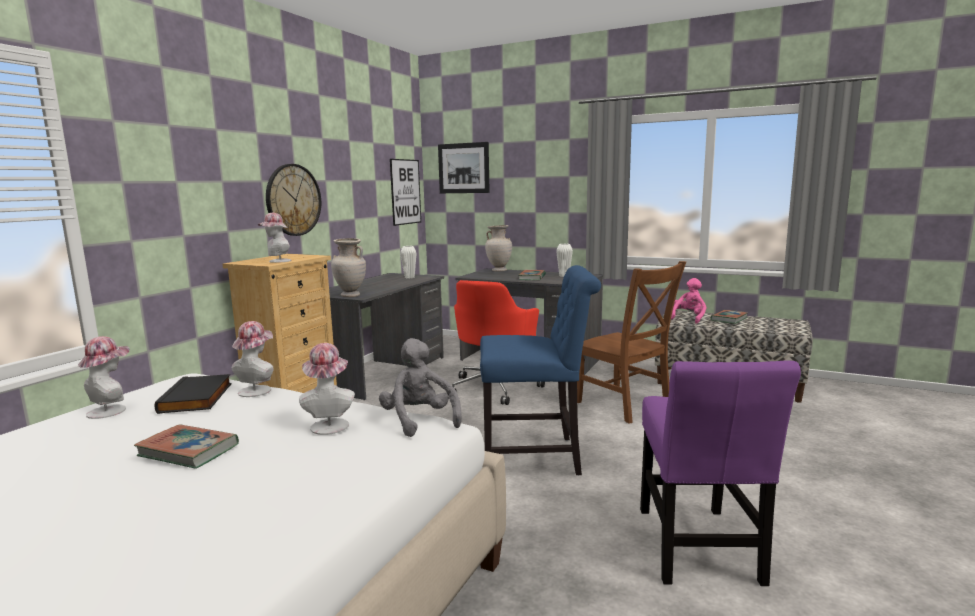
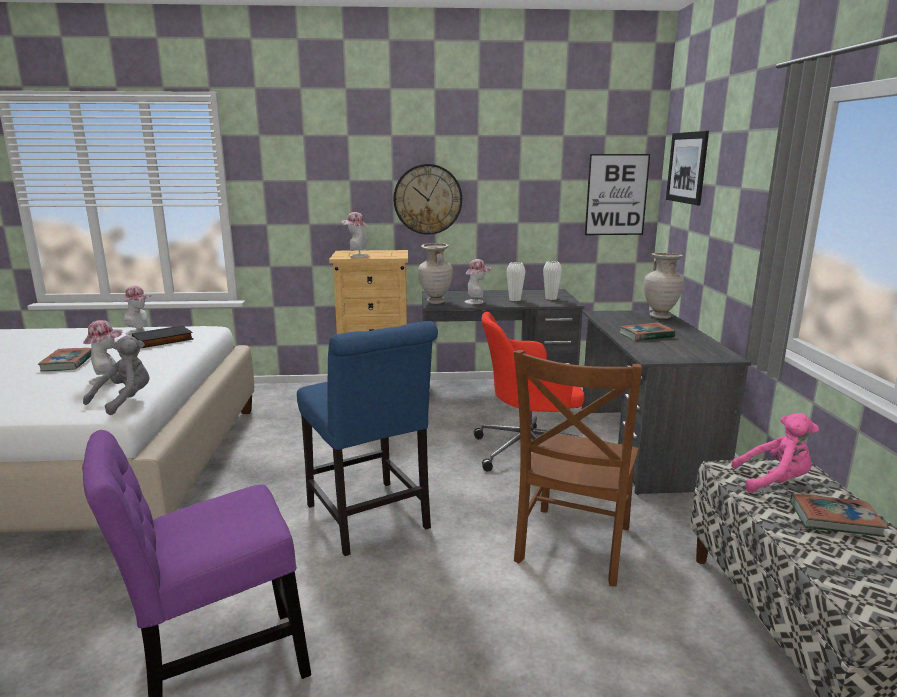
camera: 60 degrees right, 5 degrees up
hat [232,321,274,397] -> hat moved to [465,259,491,304]
white vase [556,244,573,277] -> white vase moved to [506,262,526,301]

